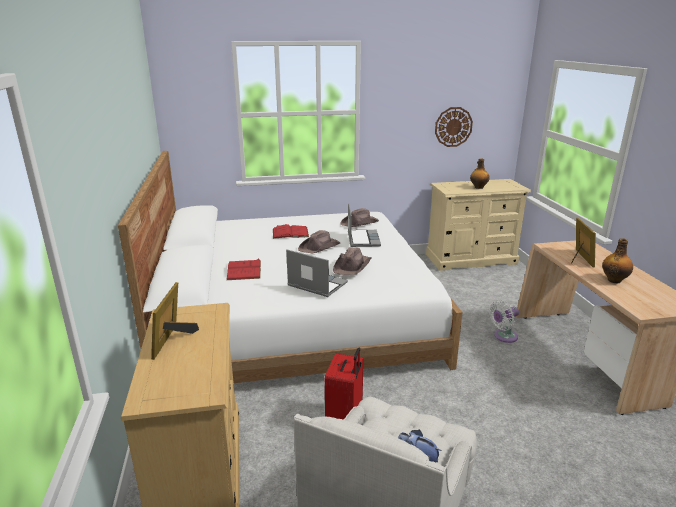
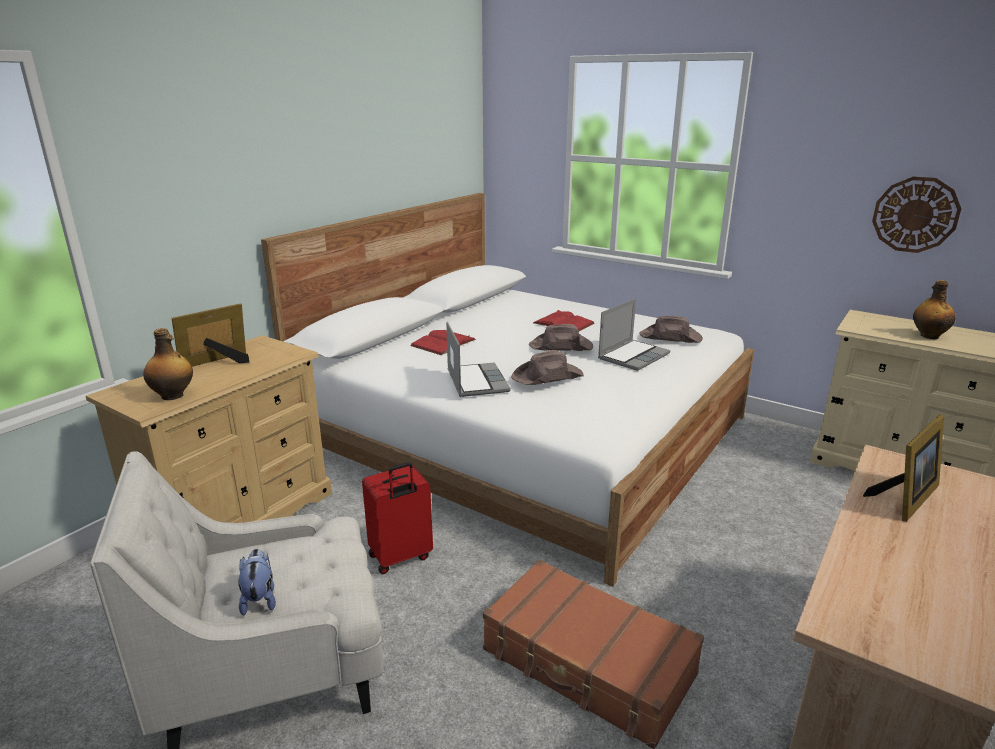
camera: 45 degrees right, 0 degrees up
white fan [489,300,519,343] -> none
bottle [602,238,633,283] -> bottle moved to [143,328,193,400]
none -> brown suitcase [483,559,704,749]

